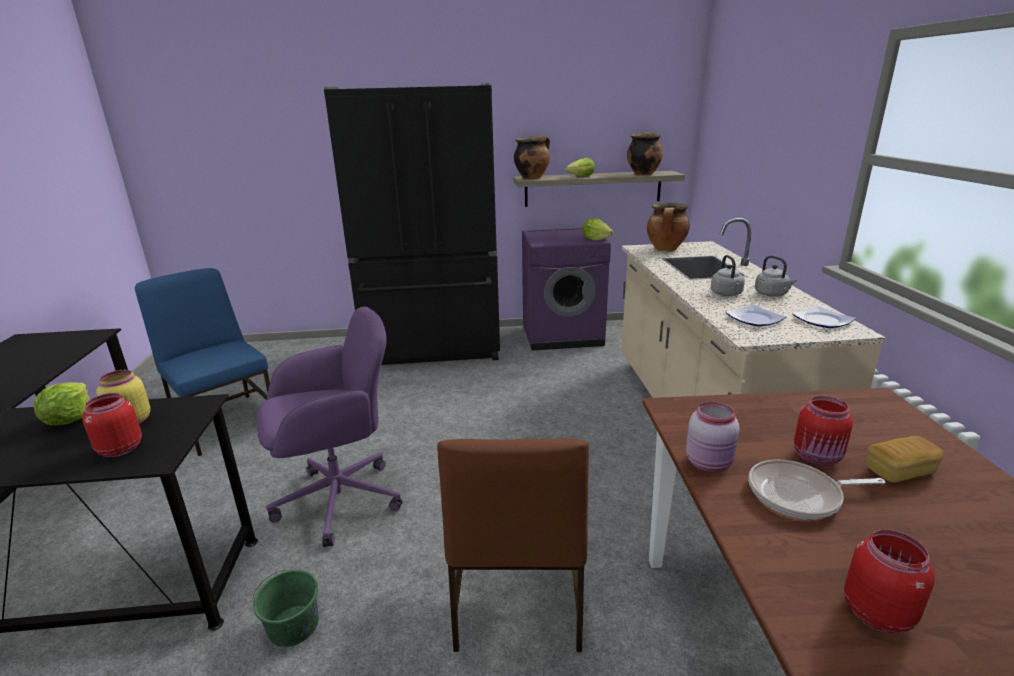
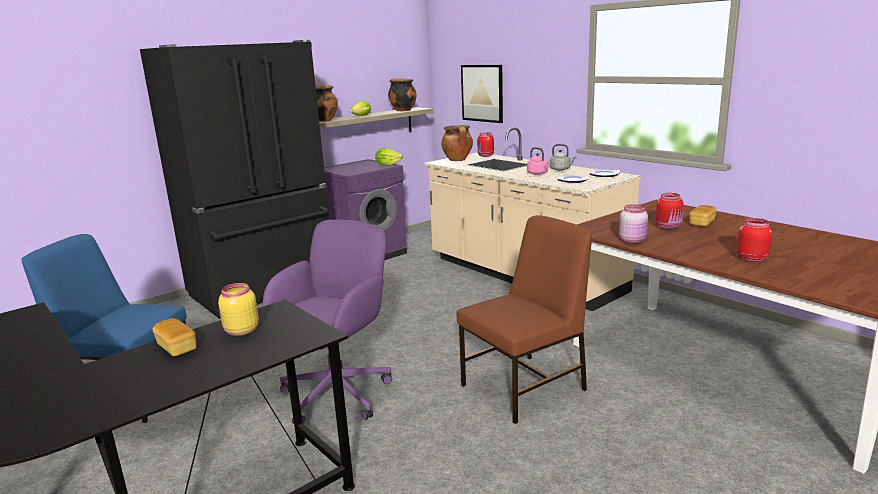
camera: 35 degrees left, 5 degrees down
lettuce [33,382,90,425] -> bread [152,318,197,356]
red jar [83,393,142,457] -> red jar moved to [477,132,494,157]
green bucket [253,570,319,647] -> none
brown chair [437,438,589,652] -> brown chair turned 90 degrees counterclockwise [457,215,592,424]
grey kettle [710,255,745,296] -> pink kettle [527,147,550,175]
frying pan [748,460,885,519] -> none
none -> picture [461,65,503,123]

